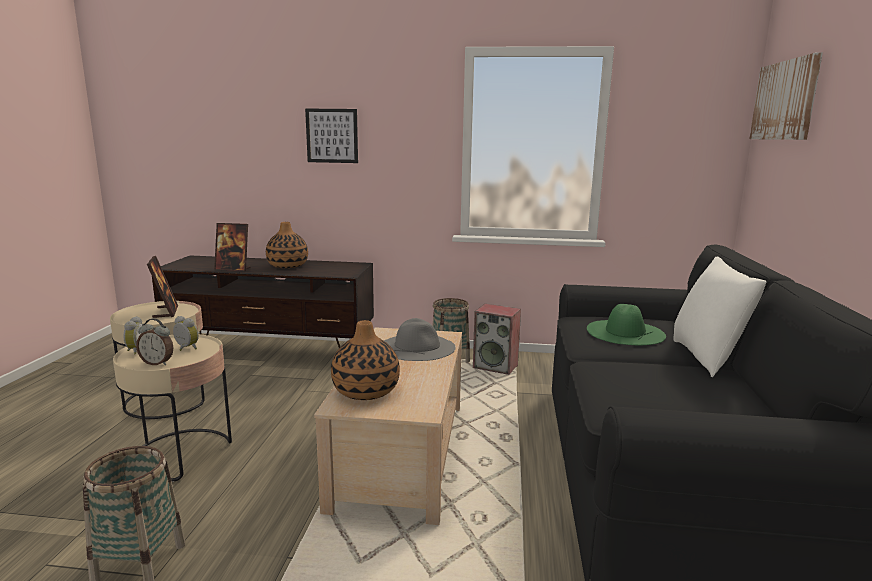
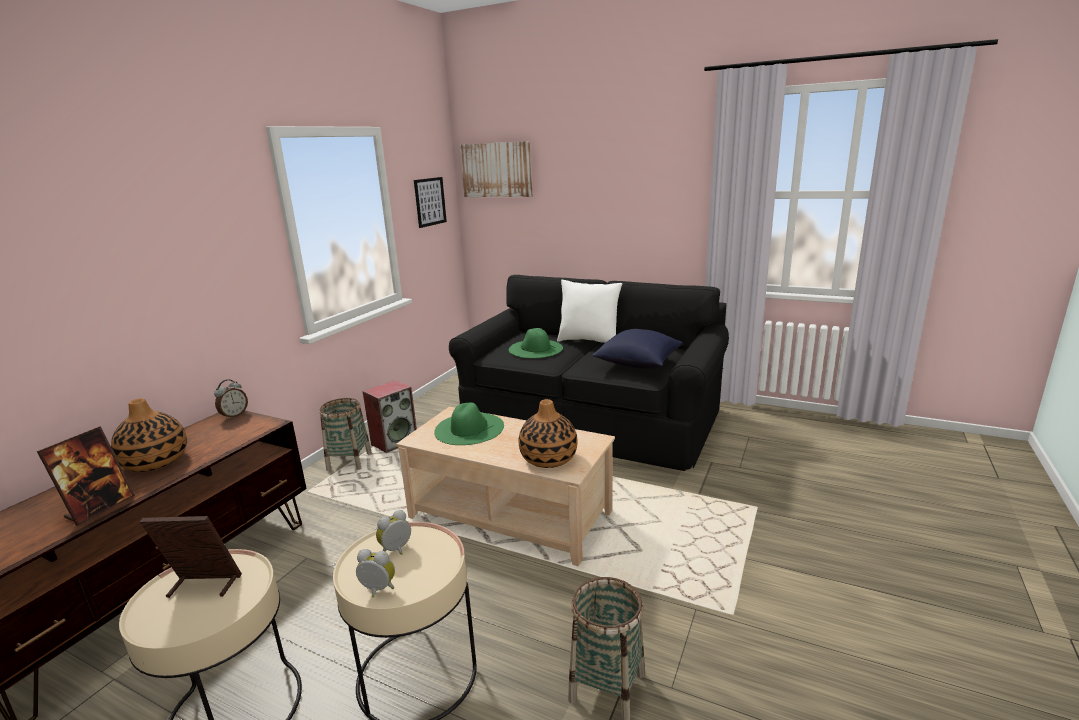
camera: 70 degrees left, 5 degrees up
alarm clock [136,318,174,365] -> alarm clock moved to [214,379,248,420]
picture [305,109,358,163] -> picture moved to [414,177,447,228]
grey hat [384,318,455,361] -> green hat [434,403,504,445]
none -> blue pillow [592,329,683,369]

